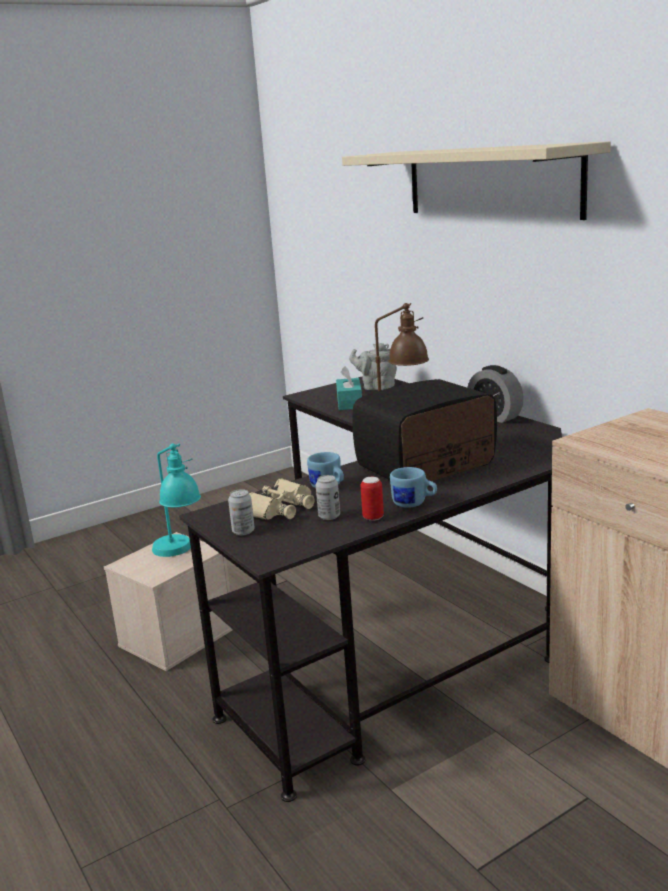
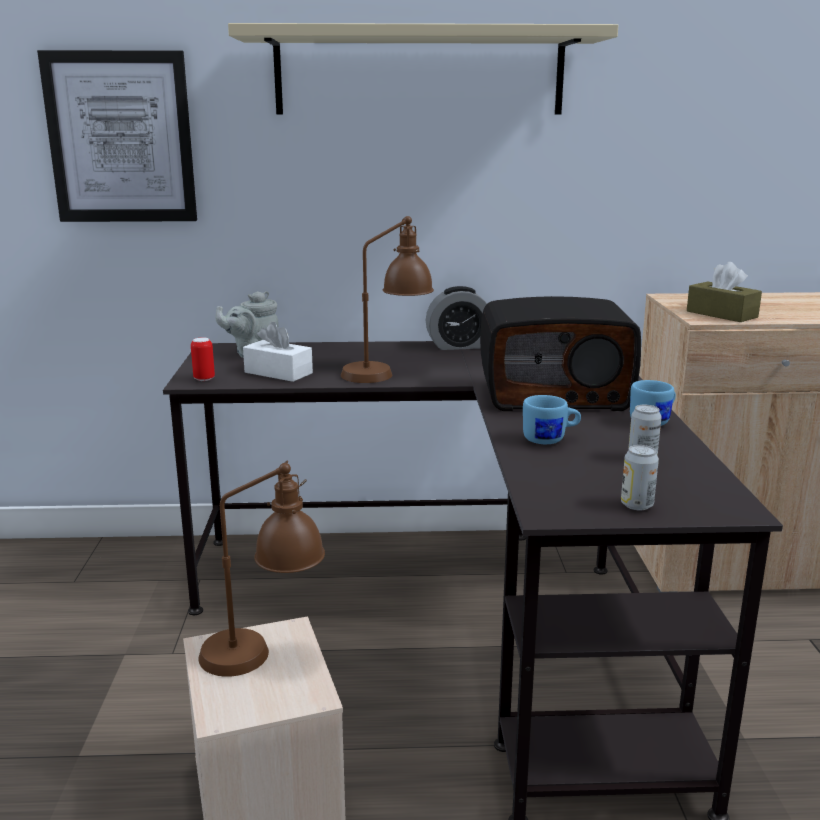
camera: 60 degrees left, 0 degrees up
turquoise table lamp [152,443,201,557] -> brown table lamp [199,460,325,677]
beige binoculars [249,478,315,520] -> none
turquoise tissue box [336,366,362,410] -> white tissue box [243,322,313,382]
radio [353,379,497,481] -> radio turned 90 degrees counterclockwise [480,296,641,411]
can [361,477,384,521] -> can moved to [191,337,215,381]
none -> picture [37,50,197,222]
none -> brown tissue box [687,262,762,322]

